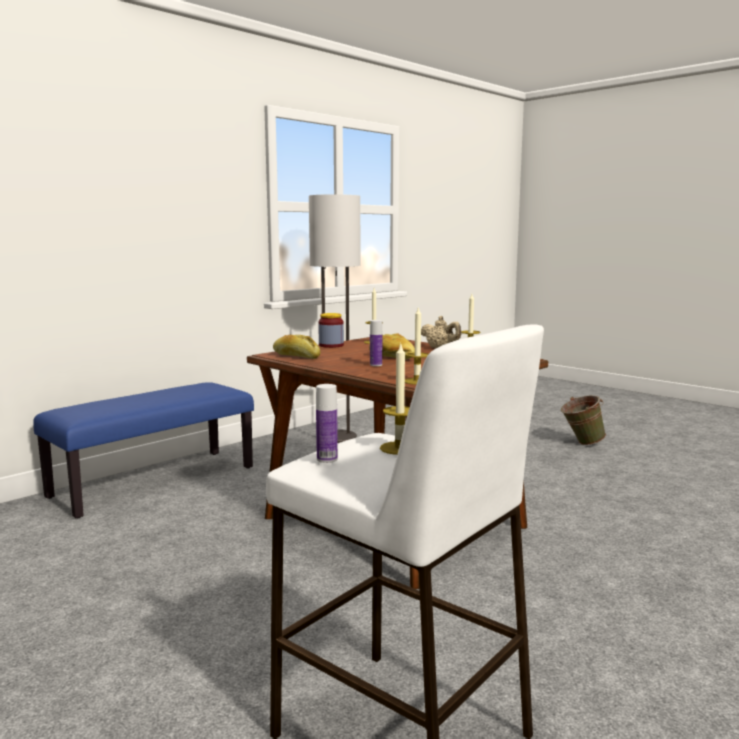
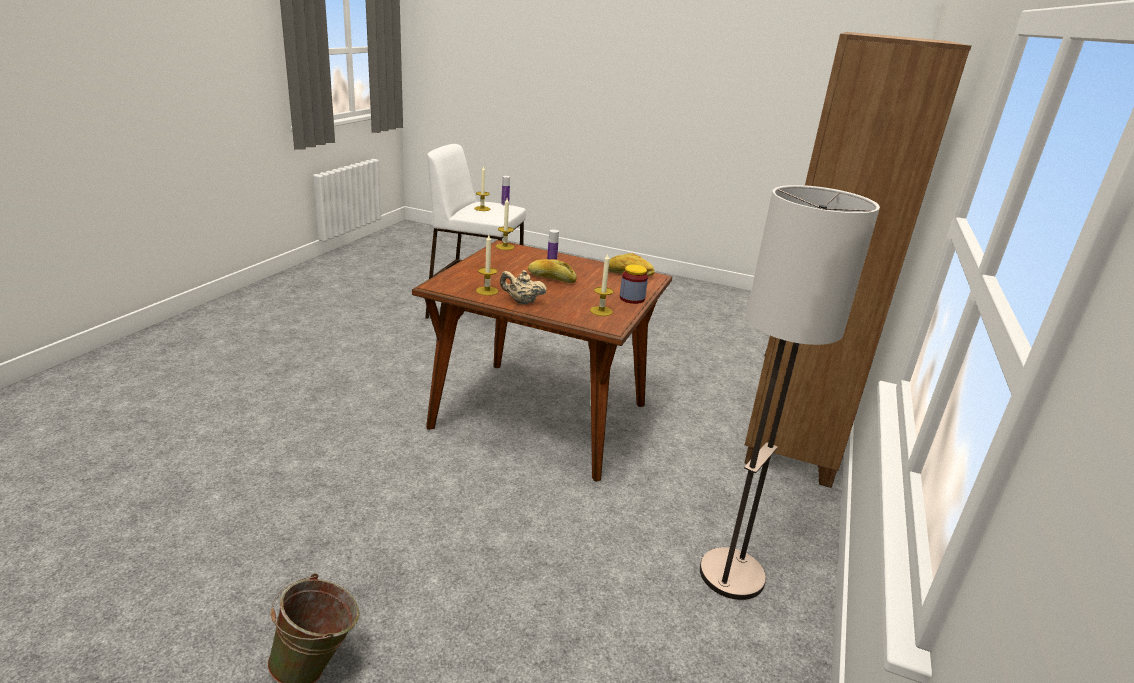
camera: 155 degrees right, 15 degrees up
blue bench [33,382,254,518] -> brown bookcase [745,32,971,488]

